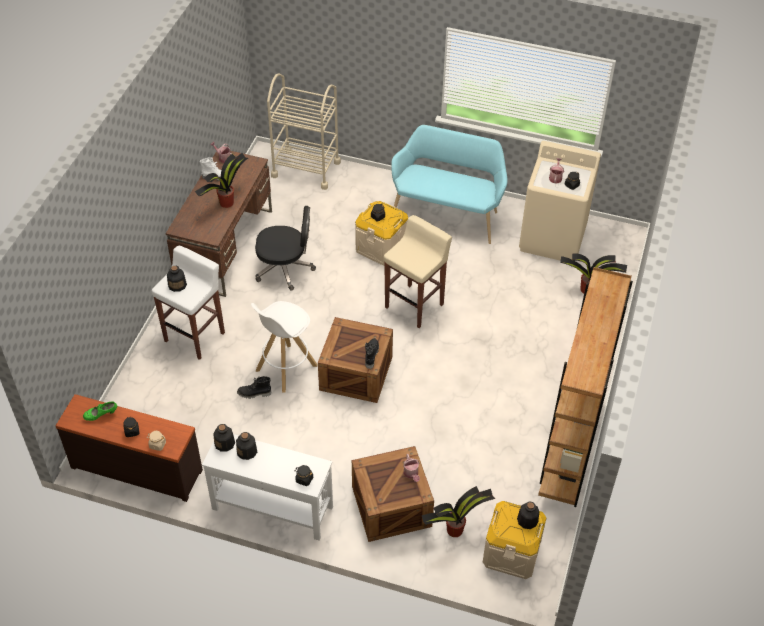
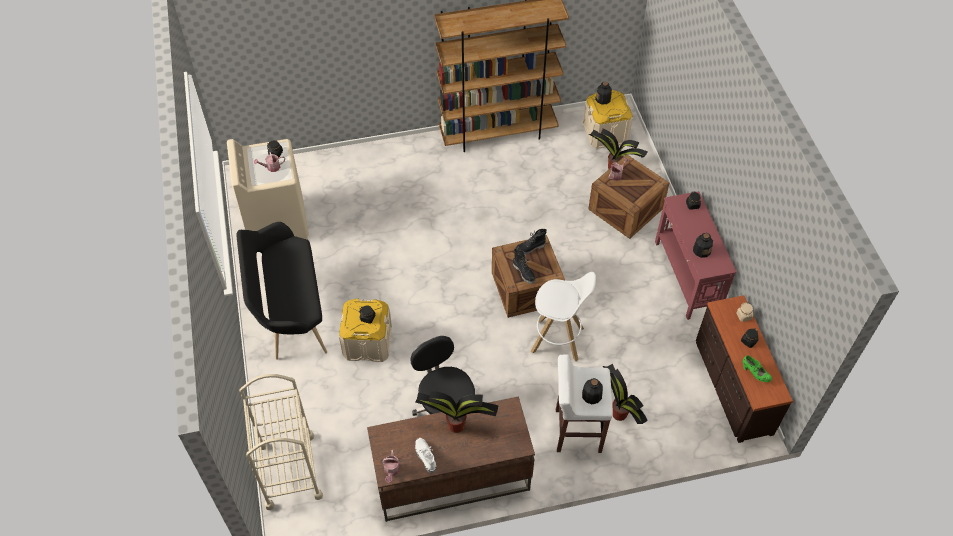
camera: 120 degrees left, 5 degrees up
white console table [202,434,333,541] -> red console table [655,191,737,320]
bottle [213,424,235,452] -> none
black boot [237,376,271,399] -> black boot moved to [513,248,535,284]
beige stool [384,215,452,328] -> none
turquoise bench [391,125,508,244] -> black bench [237,222,327,360]
potted plant [560,253,627,294] -> potted plant moved to [603,364,648,424]

